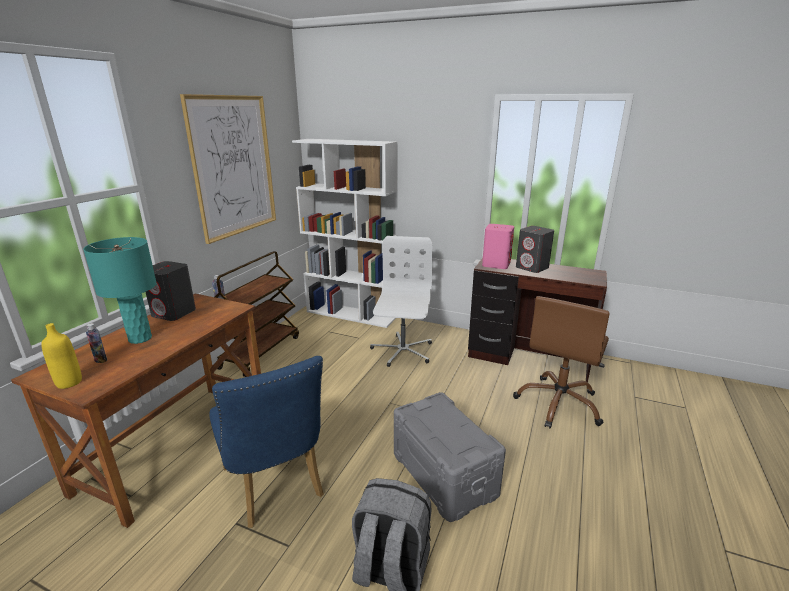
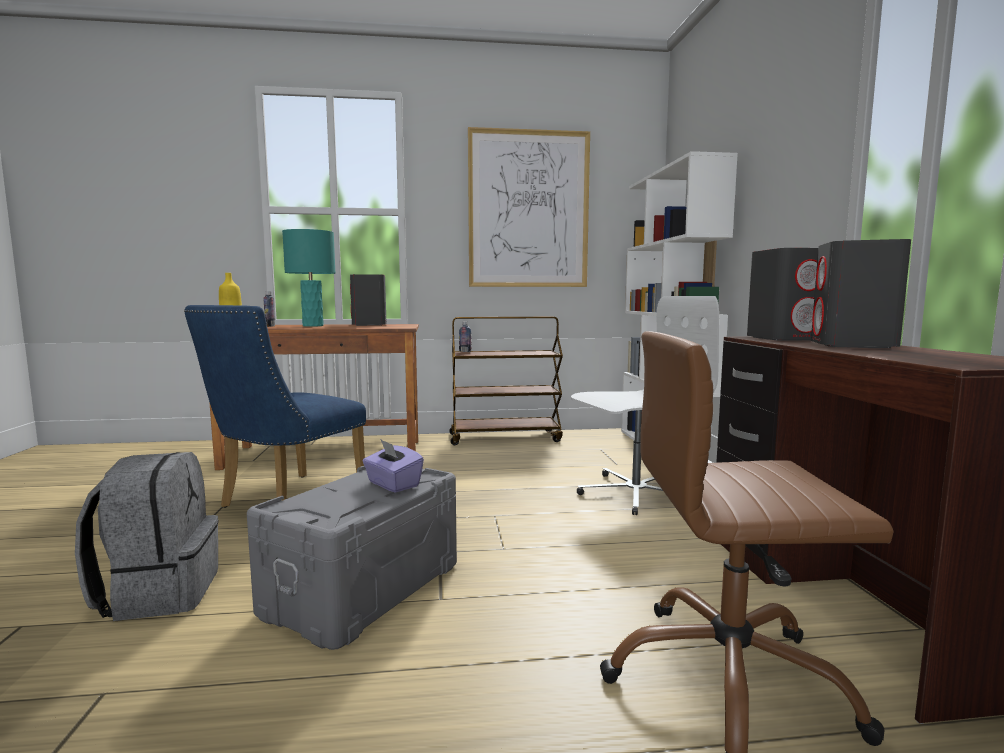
camera: 60 degrees right, 15 degrees down
pink speaker [482,224,514,269] -> grey speaker [747,248,818,341]
none -> purple tissue box [363,440,424,493]

